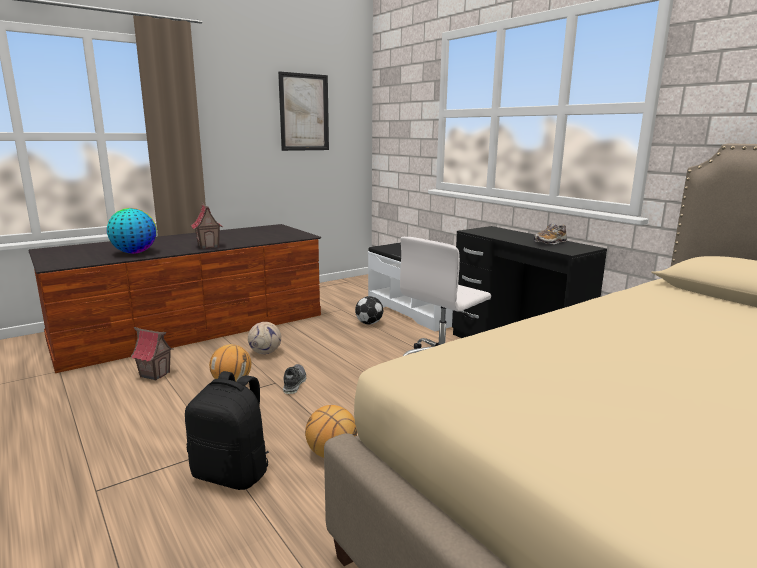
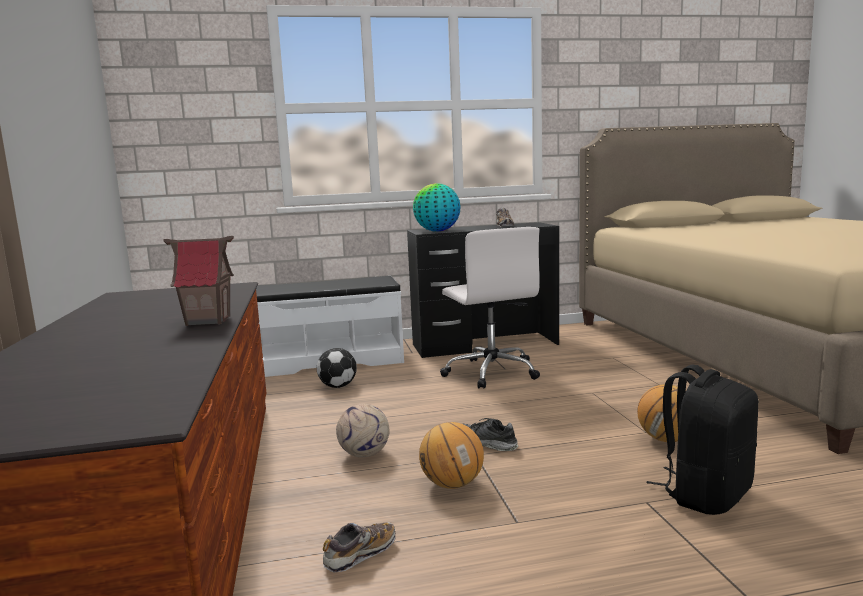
camera: 65 degrees left, 5 degrees down
globe [107,208,157,254] -> globe moved to [413,183,461,232]
toy house [130,327,174,381] -> shoe [323,522,395,572]
picture [278,71,329,151] -> none

